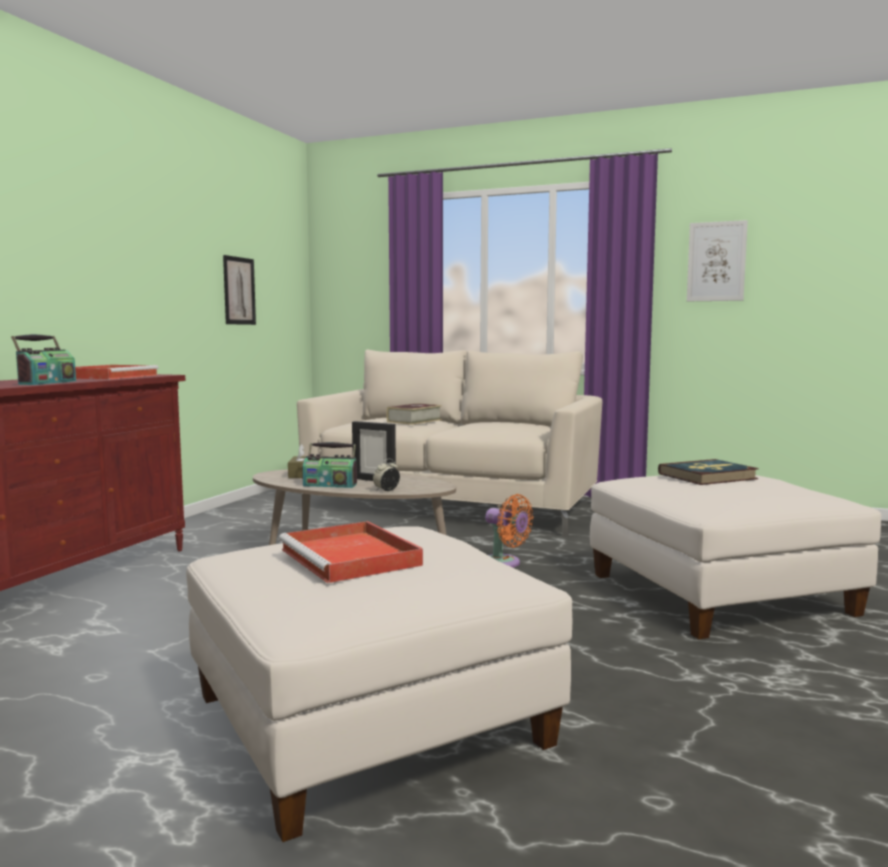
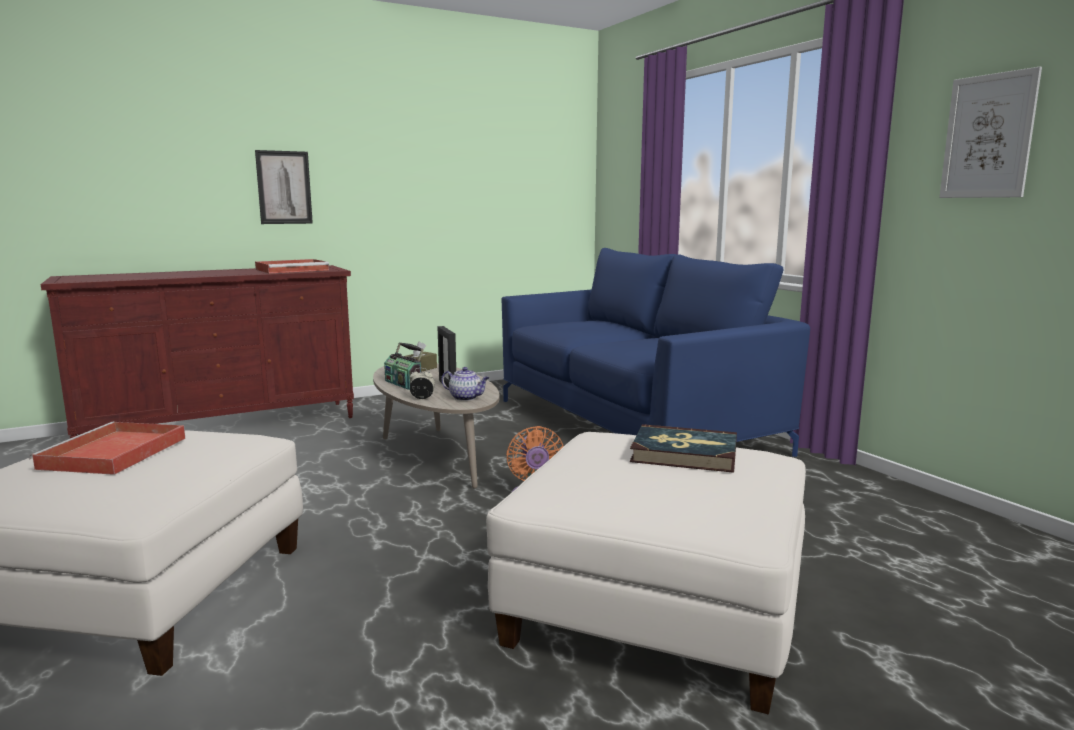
camera: 40 degrees right, 5 degrees up
radio [11,334,76,385] -> none
picture [223,255,256,325] -> picture moved to [255,150,313,224]
beige sofa [297,349,602,537] -> blue sofa [502,248,810,457]
book [386,403,442,425] -> none
none -> teapot [442,367,489,401]

